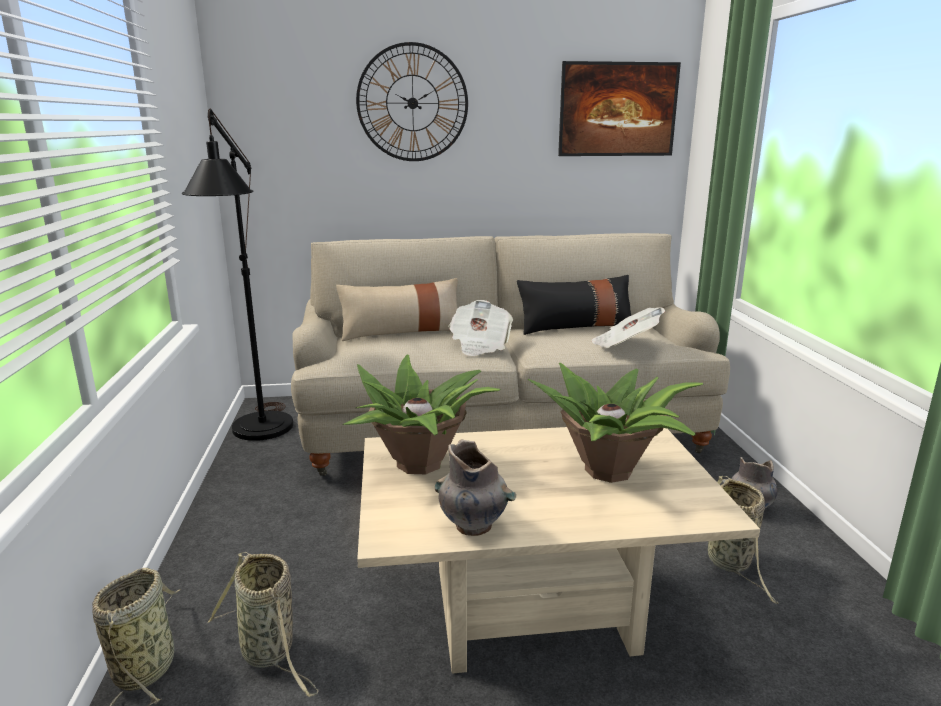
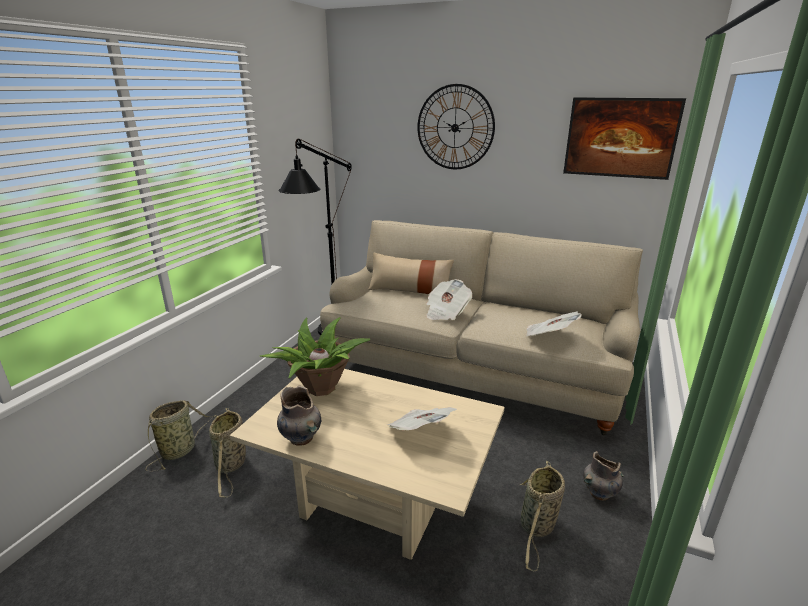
camera: 30 degrees right, 5 degrees up
black pillow [517,275,631,335] -> none
potted plant [528,363,703,483] -> newspaper [387,407,457,430]

